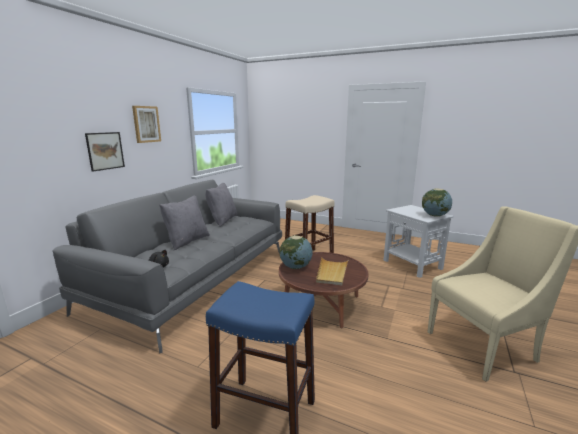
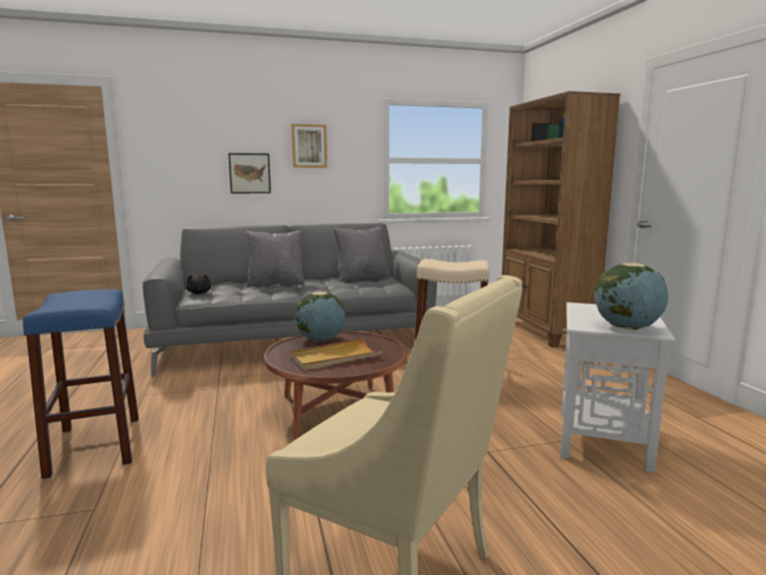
camera: 50 degrees right, 5 degrees down
none -> brown bookcase [502,91,620,347]

